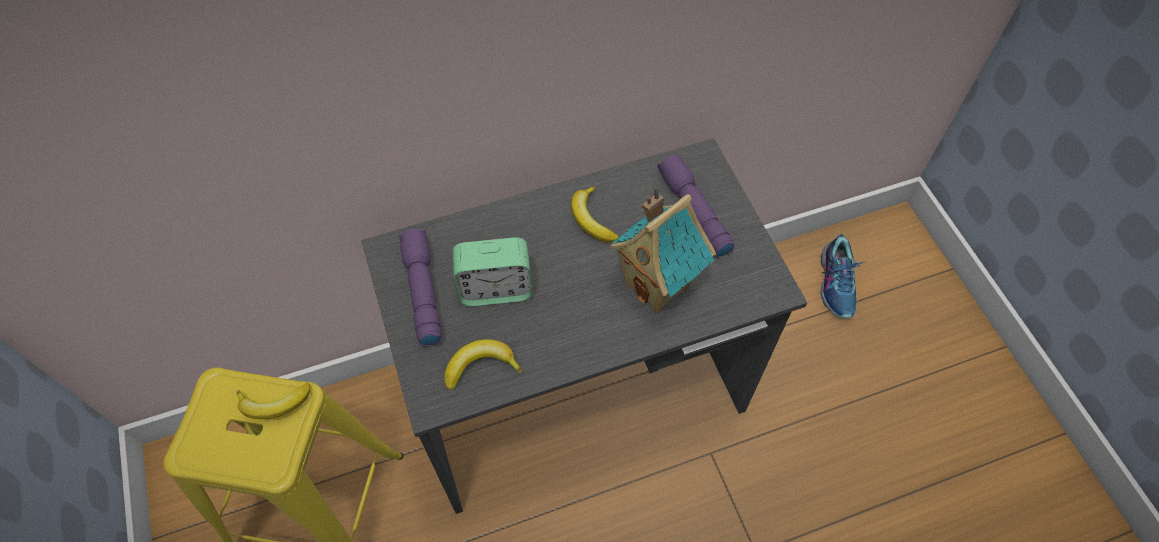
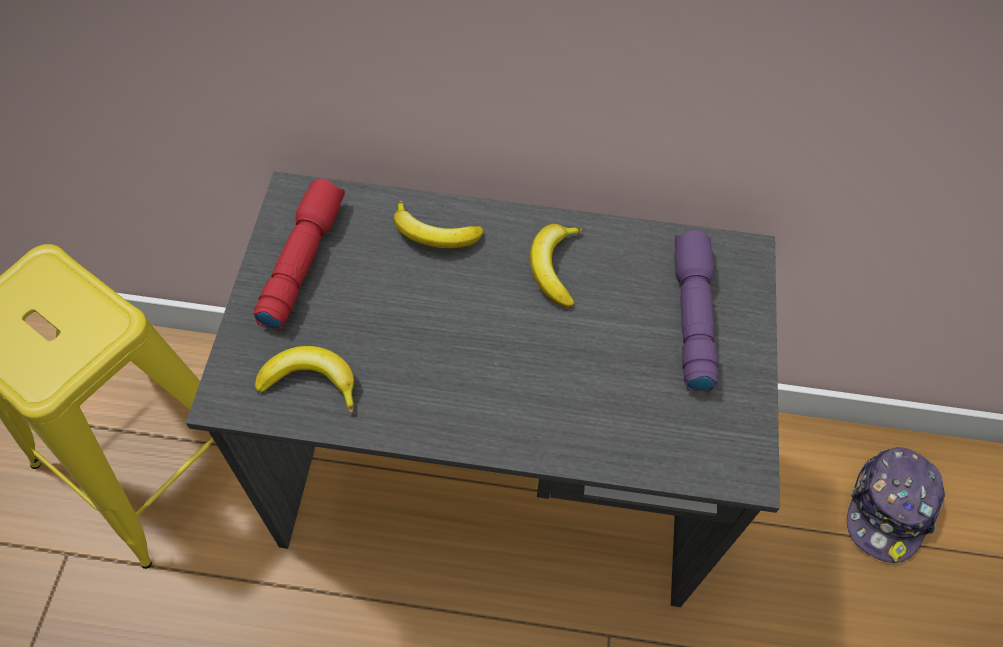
camera: 25 degrees right, 0 degrees up
banana [237,383,310,419] -> banana moved to [394,201,484,248]
purple flashlight [399,228,442,347] -> red flashlight [253,179,345,330]
alarm clock [453,237,532,307] -> none
toy house [610,187,716,313] -> none
shoe [821,234,864,319] -> cap [847,447,945,563]

